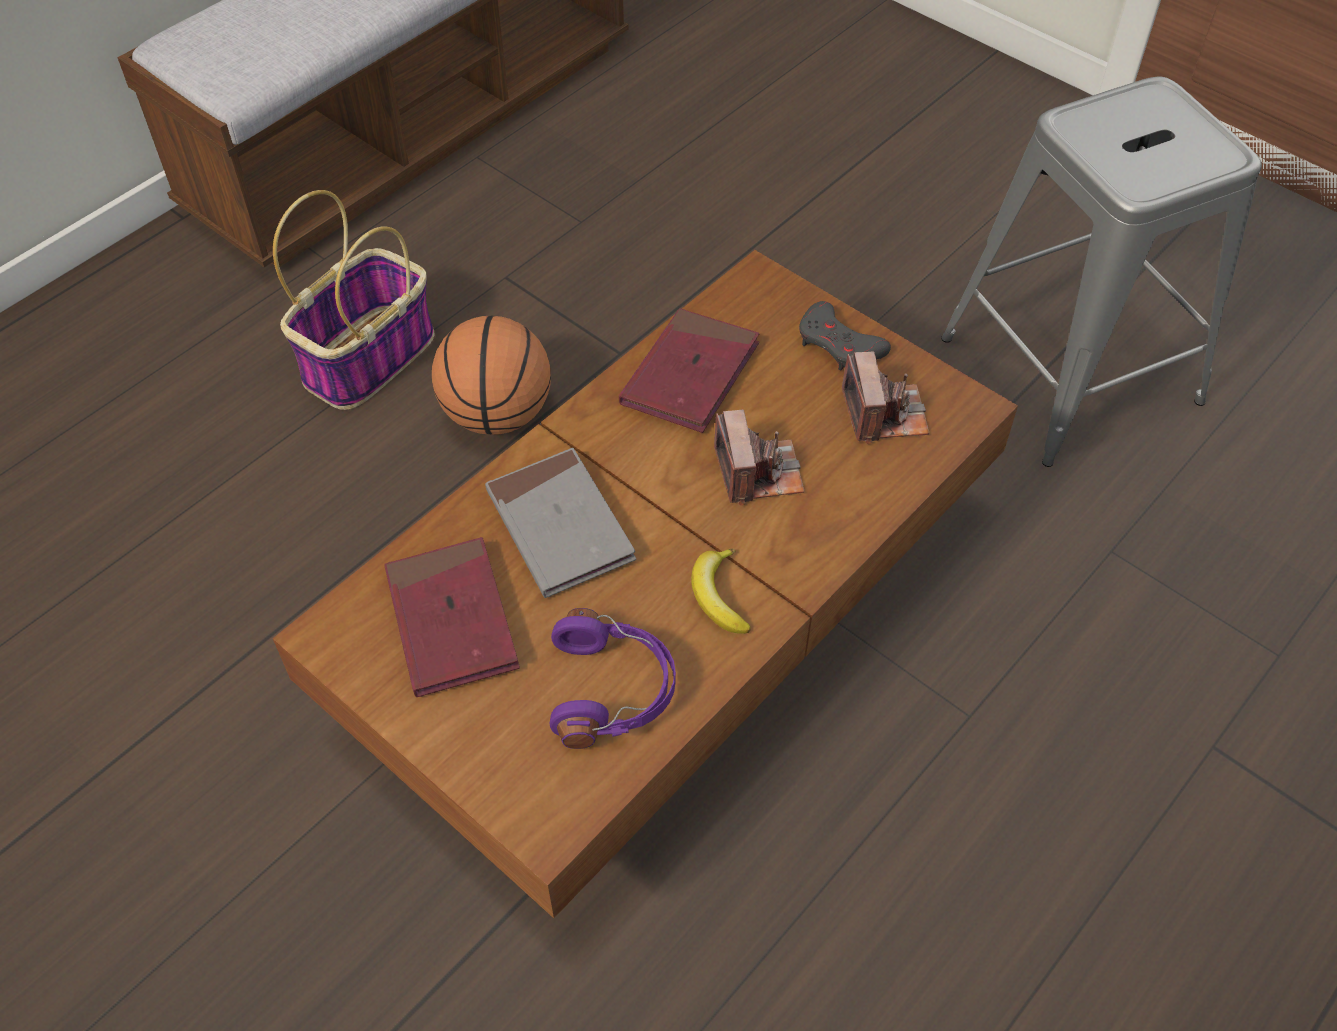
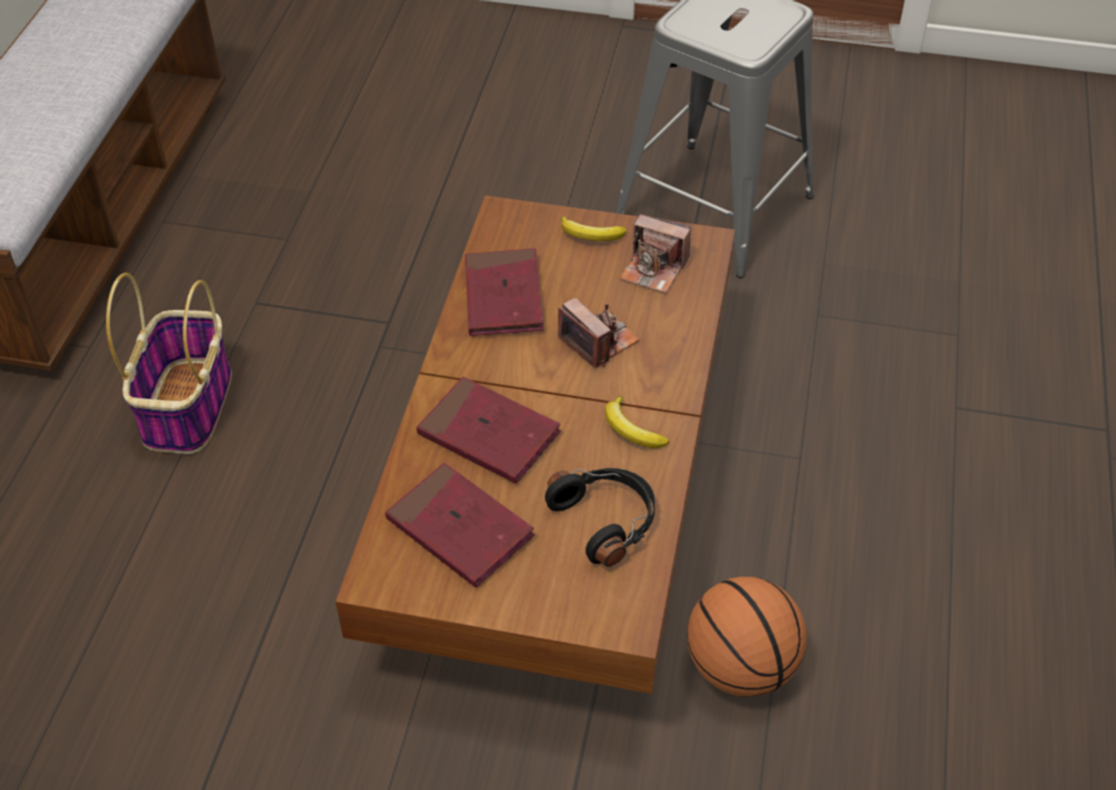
camera: 30 degrees left, 5 degrees down
basketball [432,316,551,435] -> basketball moved to [687,577,807,697]
grey book [485,448,636,598] -> red book [416,377,561,484]
purple headphones [549,608,676,749] -> black headphones [545,468,655,567]
grey game controller [799,301,891,371] -> banana [561,216,627,241]
camera [842,351,929,445] -> camera turned 150 degrees clockwise [619,214,691,293]

